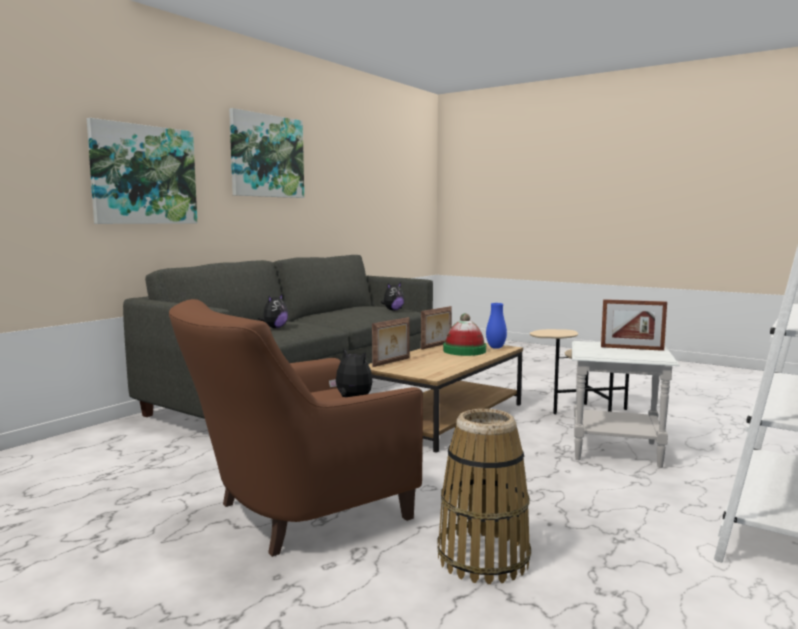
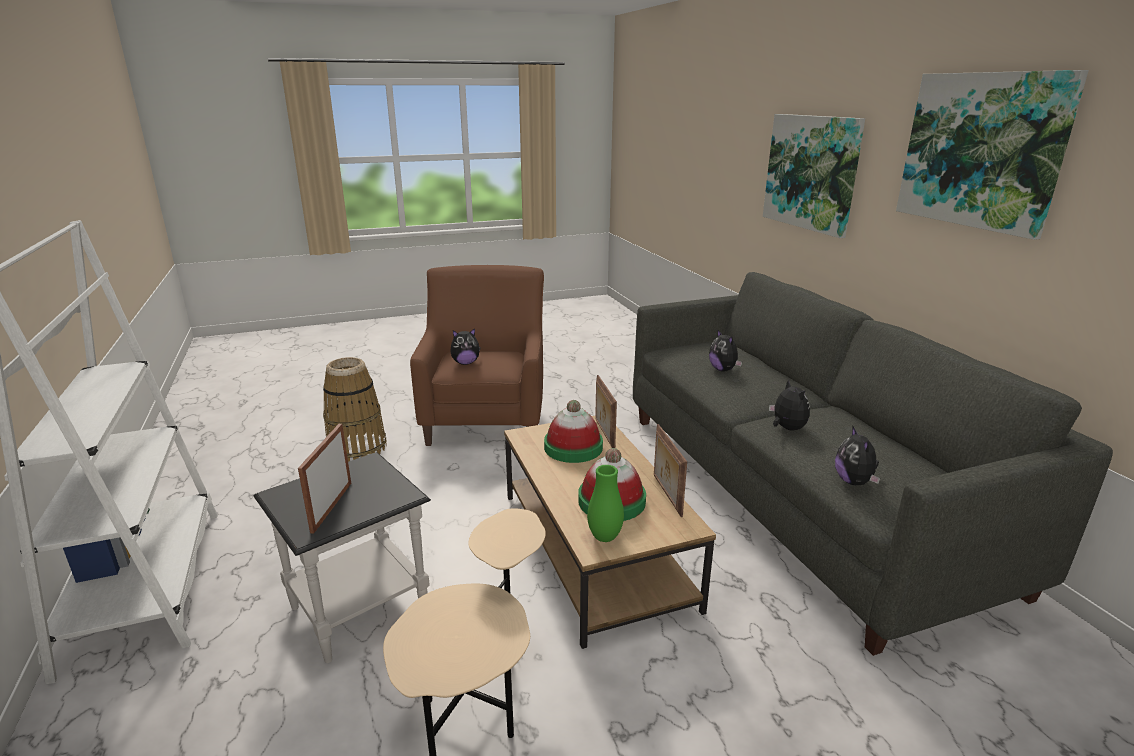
camera: 125 degrees right, 15 degrees up
blue vase [486,303,507,349] -> green vase [587,465,624,542]
white side table [572,341,680,468] -> black side table [254,452,431,663]
picture frame [601,299,667,351] -> picture frame turned 45 degrees counterclockwise [298,424,351,534]
none -> hat [544,400,603,463]
none -> plush toy [769,379,810,431]

